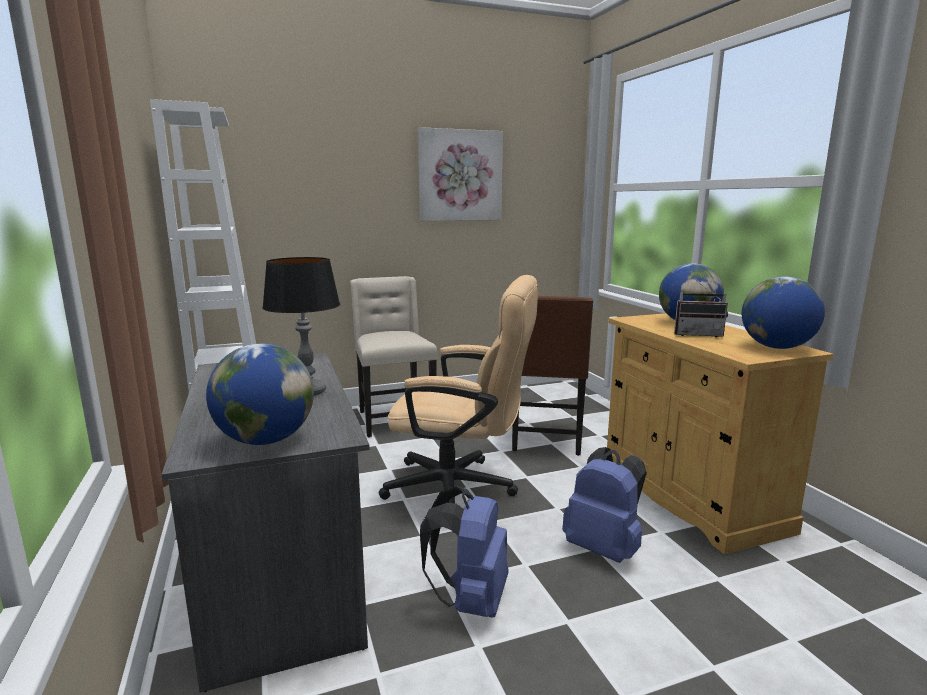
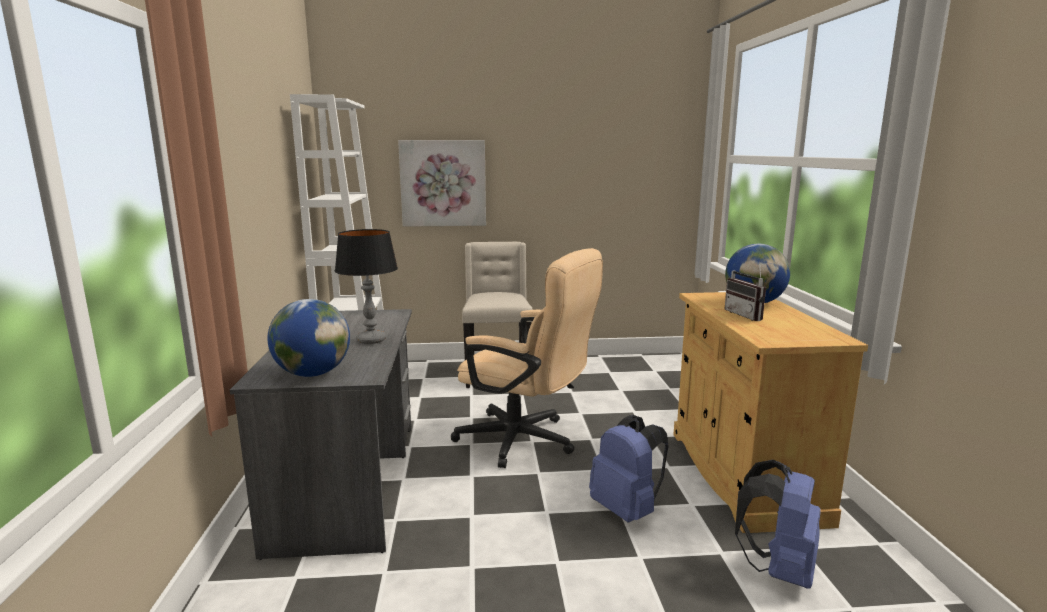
camera: 15 degrees right, 0 degrees up
picture [418,127,503,221] -> picture moved to [398,140,486,227]
blue backpack [420,486,508,618] -> blue backpack moved to [735,460,821,589]
brown chair [512,296,593,456] -> none
radio [674,279,728,337] -> radio turned 45 degrees clockwise [725,261,766,321]
globe [742,276,825,349] -> none

